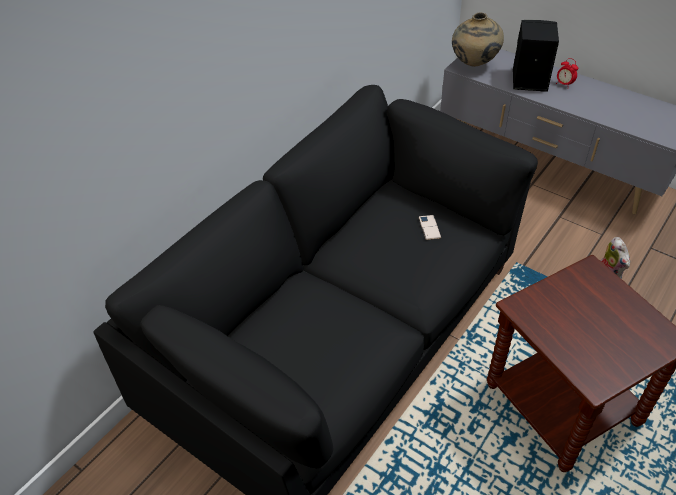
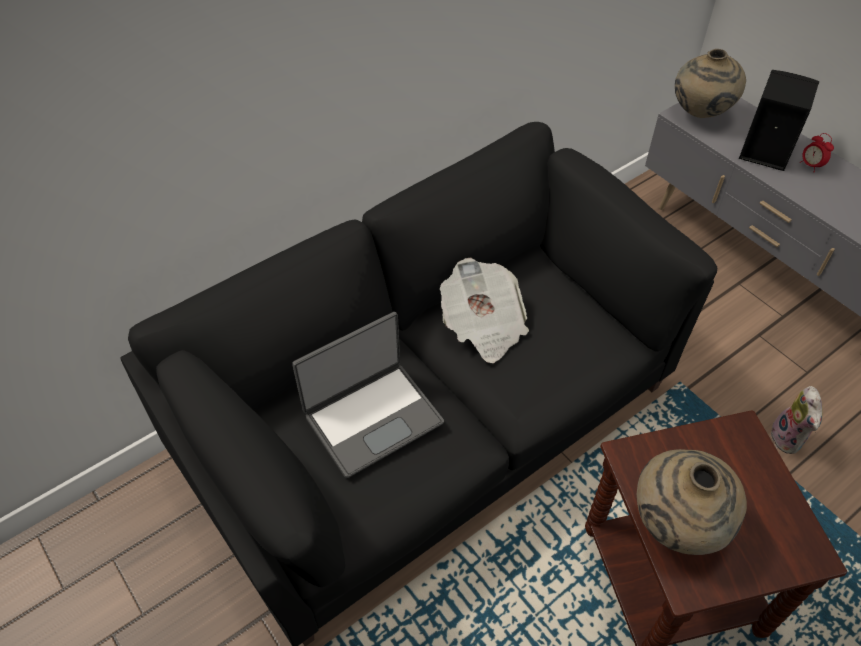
camera: 15 degrees right, 5 degrees up
phone [419,215,441,240] -> none
none -> laptop [292,312,444,478]
none -> newspaper [440,258,529,363]
none -> beige vase [637,449,747,555]

